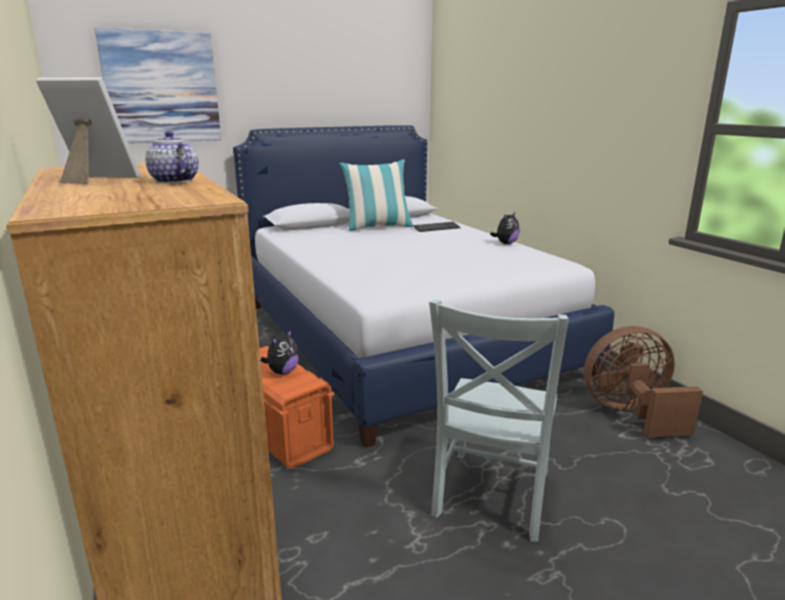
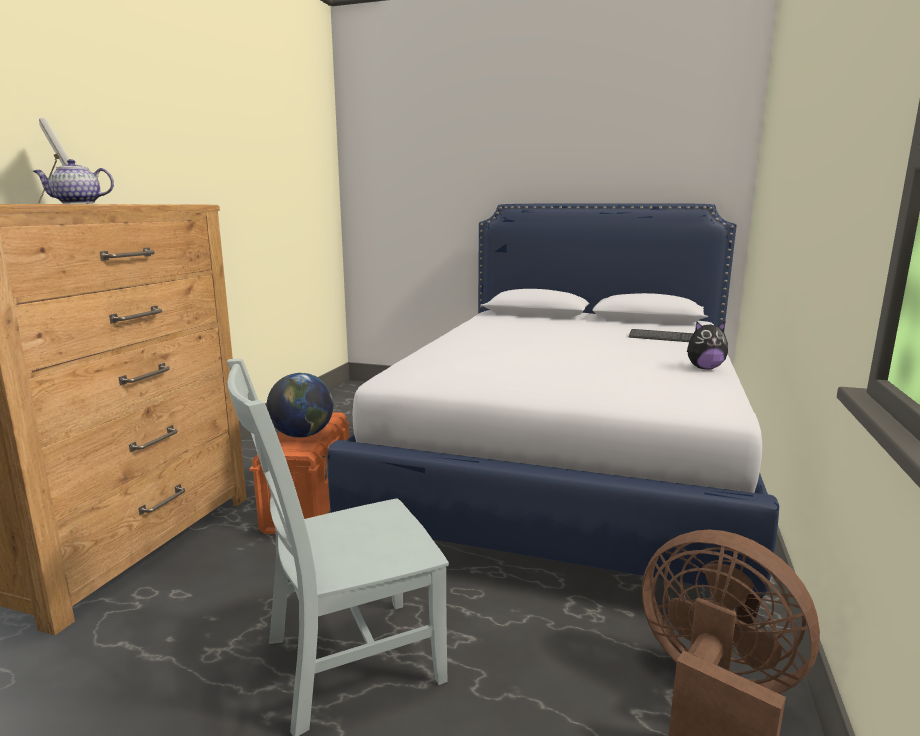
camera: 45 degrees right, 5 degrees down
picture [95,27,221,144] -> none
teapot [145,131,199,183] -> teapot turned 105 degrees counterclockwise [33,159,114,204]
plush toy [261,329,300,375] -> globe [267,373,334,438]
pillow [339,160,413,231] -> none

